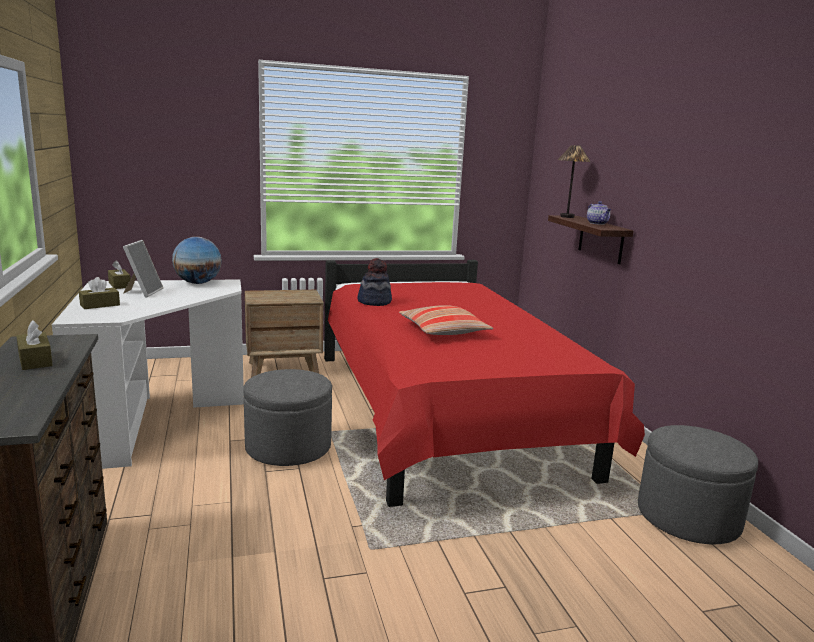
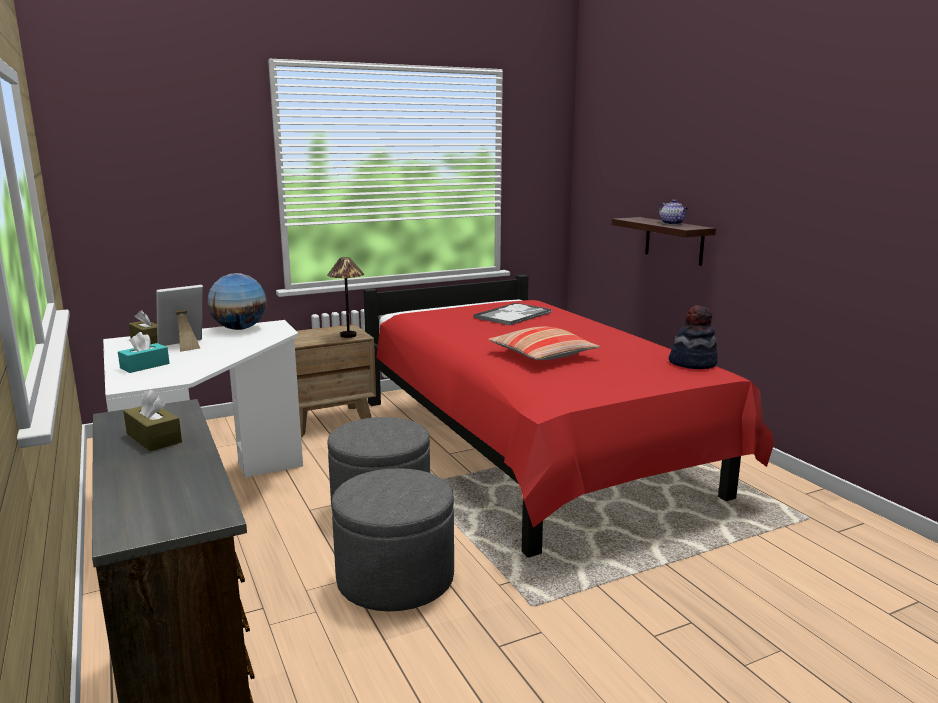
camera: 10 degrees left, 0 degrees up
brown tissue box [79,277,120,309] -> turquoise tissue box [118,332,169,373]
picture frame [123,240,163,298] -> picture frame turned 120 degrees counterclockwise [156,285,203,352]
hat [358,258,392,306] -> hat moved to [669,305,718,369]
table lamp [558,145,591,218] -> table lamp moved to [327,257,364,338]
grey ottoman [638,425,758,544] -> grey ottoman moved to [331,468,454,611]
none -> tray [474,303,552,326]

